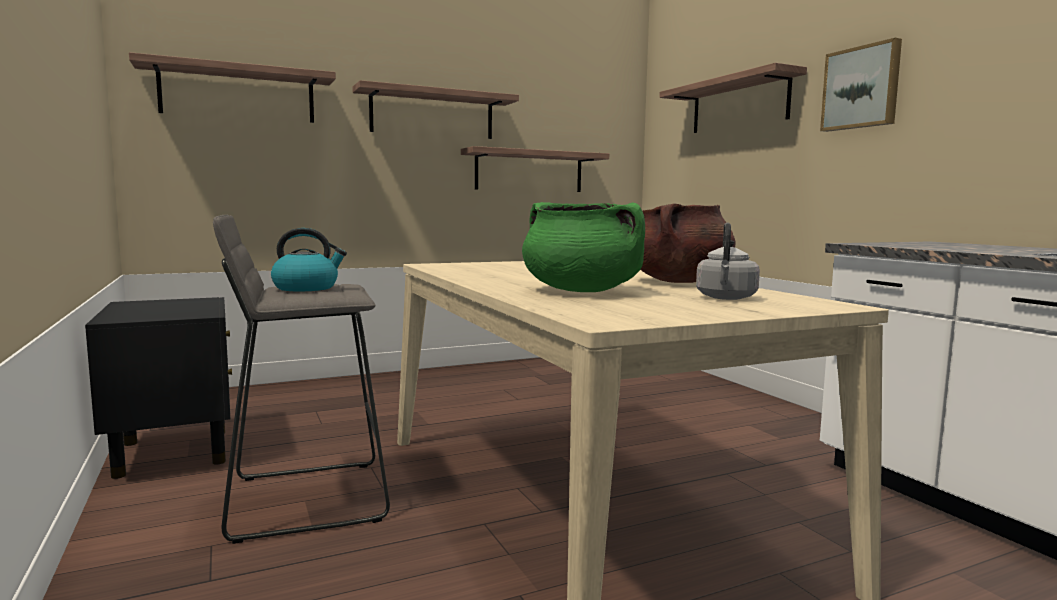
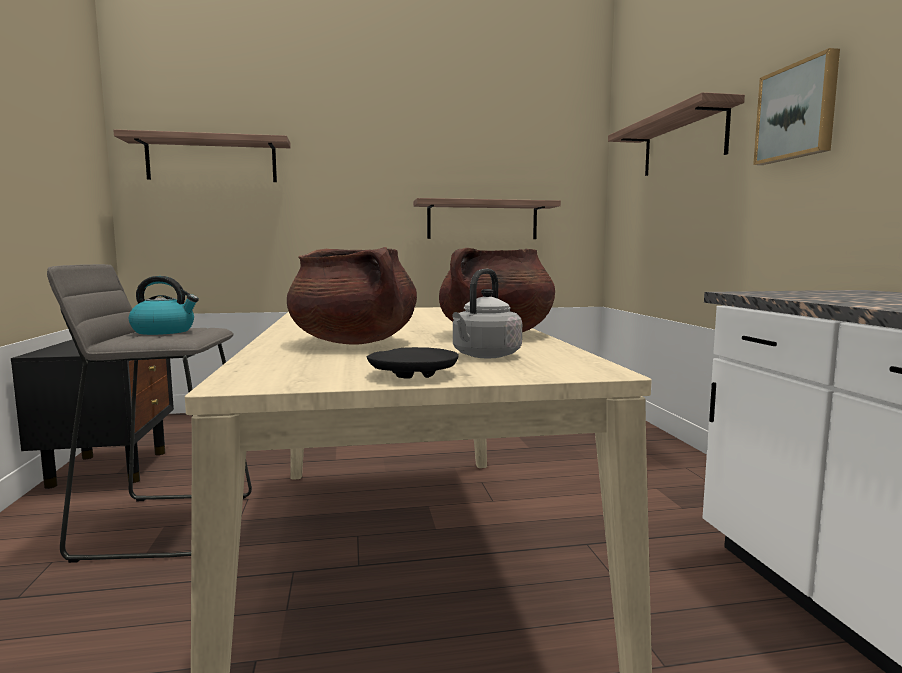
camera: 15 degrees right, 0 degrees up
shelf [352,80,519,139] -> none
green cooking pot [522,202,645,292] -> brown cooking pot [287,247,417,345]
none -> black plate [366,347,459,378]

